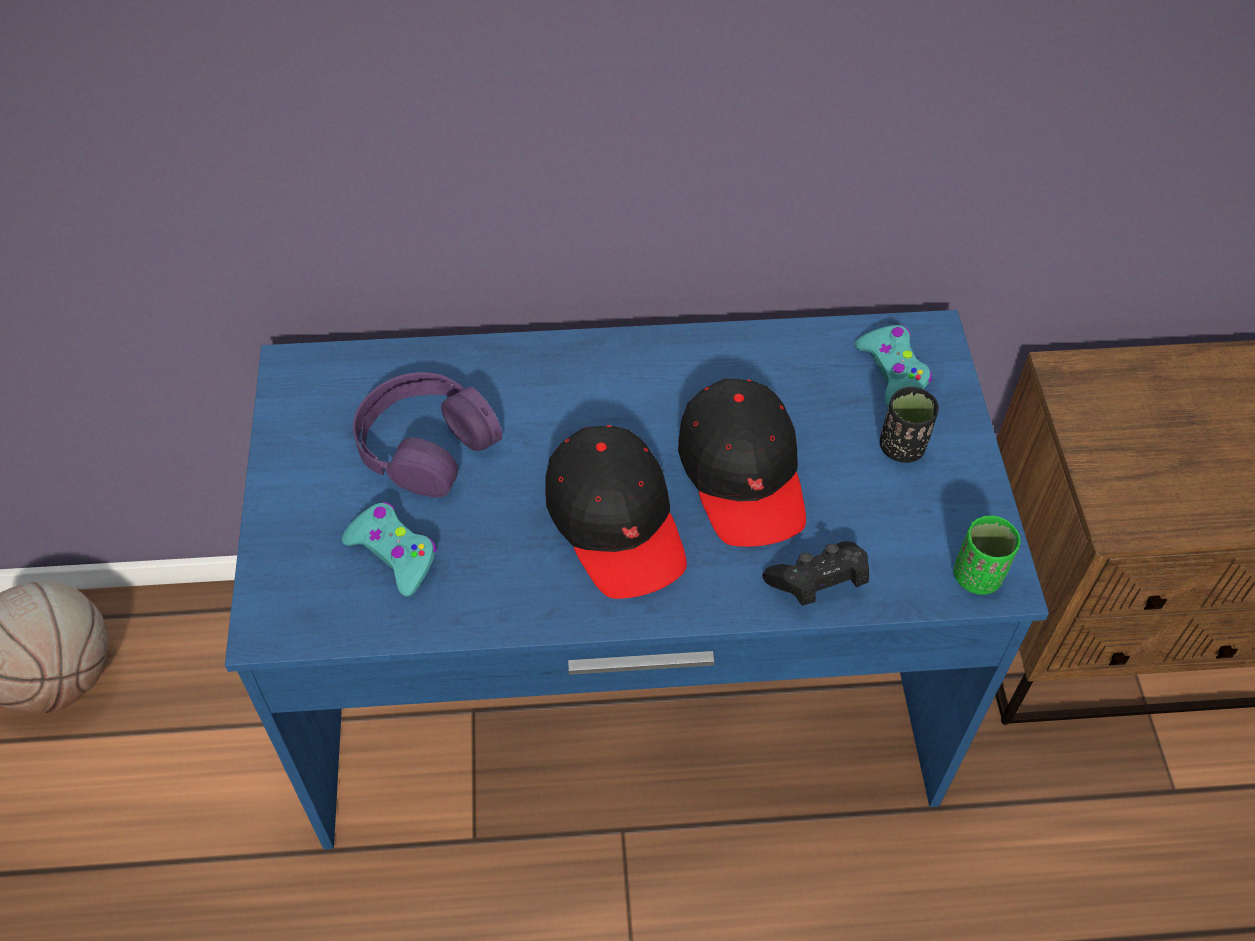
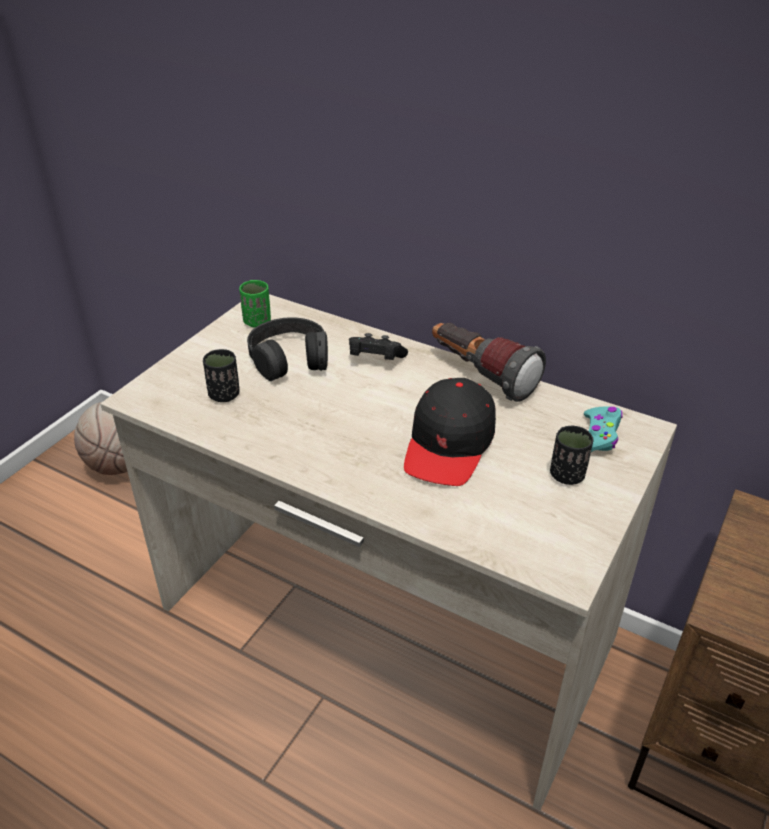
camera: 35 degrees right, 15 degrees down
blue desk [225,310,1049,850] -> beige desk [100,294,677,811]
turquoise game controller [342,502,437,597] -> black cup [203,349,239,402]
purple headphones [353,372,502,498] -> black headphones [247,317,328,381]
black cap [545,425,687,599] -> none
black game controller [763,541,869,606] -> black game controller moved to [349,333,408,360]
green cup [954,515,1021,595] -> green cup moved to [239,280,271,328]
none -> flashlight [432,323,546,402]

